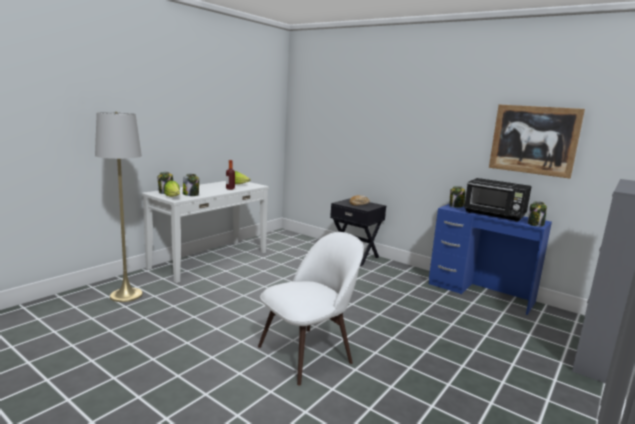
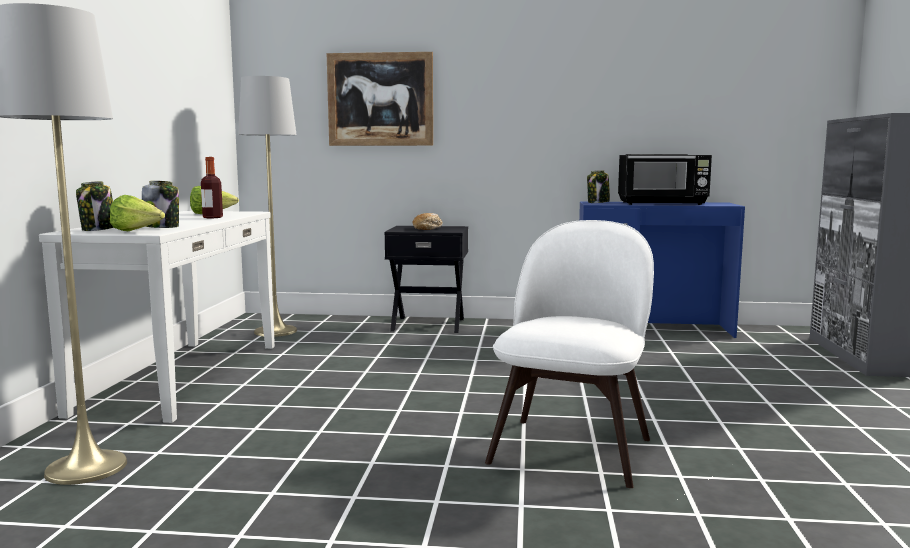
camera: 30 degrees left, 5 degrees down
picture [489,104,585,179] -> picture moved to [327,52,433,146]
jar [528,201,547,227] -> none
none -> grey floor lamp [238,76,297,337]

